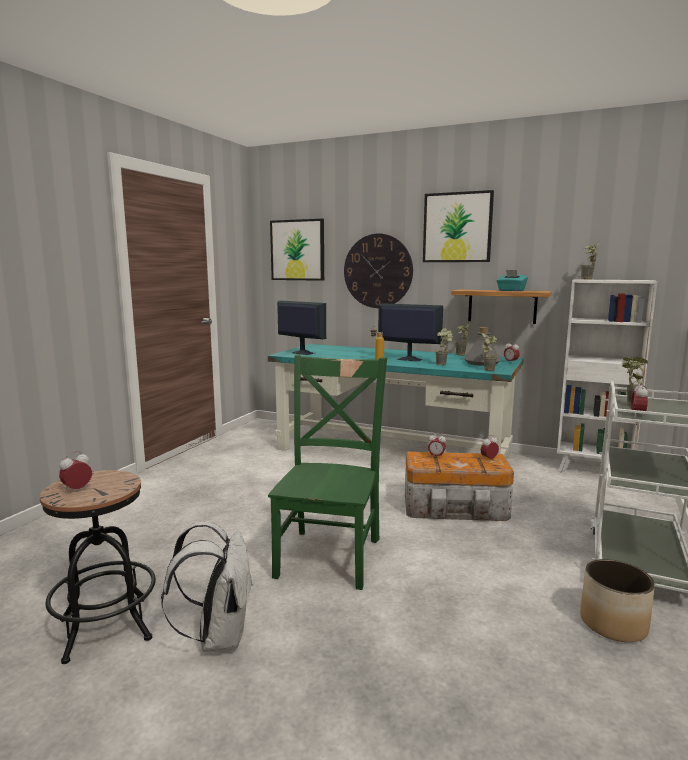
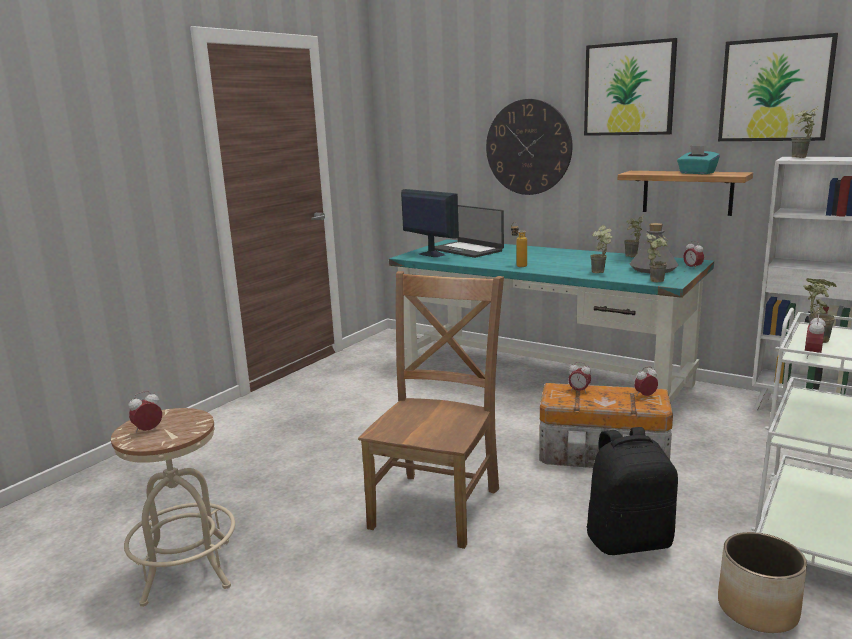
camera: 10 degrees right, 5 degrees up
black stool [39,470,156,664] -> beige stool [111,408,235,607]
white backpack [161,522,253,652] -> none
green chair [268,354,387,590] -> brown chair [358,271,504,549]
picture [270,219,324,281] -> picture moved to [718,33,838,141]
monitor [378,303,443,361] -> none
none -> laptop [435,205,504,258]
none -> black backpack [587,427,678,555]

